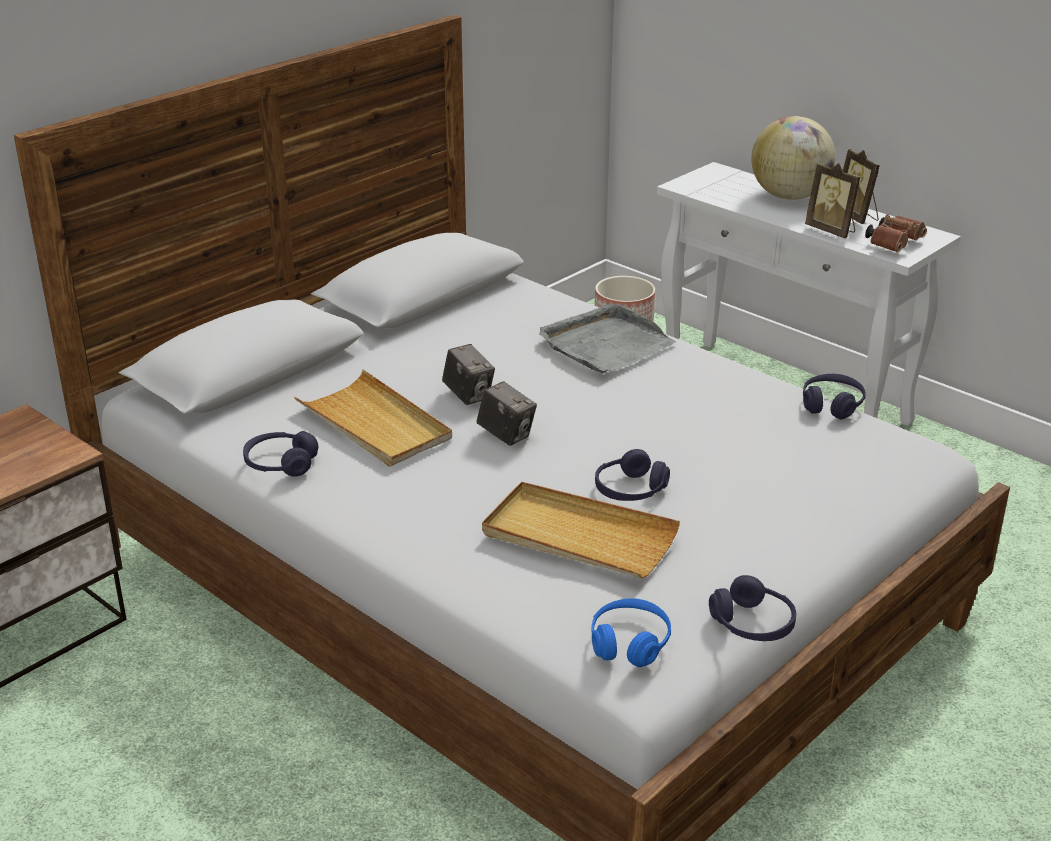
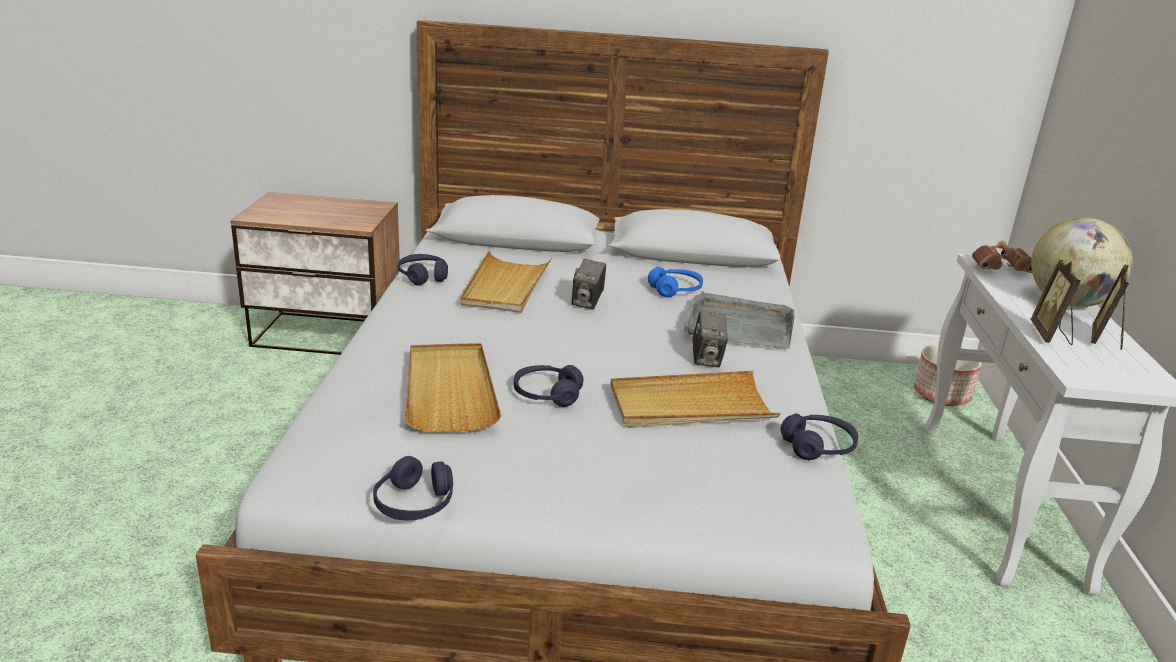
camera: 50 degrees right, 5 degrees down
camera [476,381,537,446] -> camera moved to [692,311,728,367]
blue headphones [591,598,671,667] -> blue headphones moved to [648,267,703,297]
brown binoculars [865,214,927,252] -> brown binoculars moved to [972,240,1032,273]
none -> beige tray [610,371,781,428]

